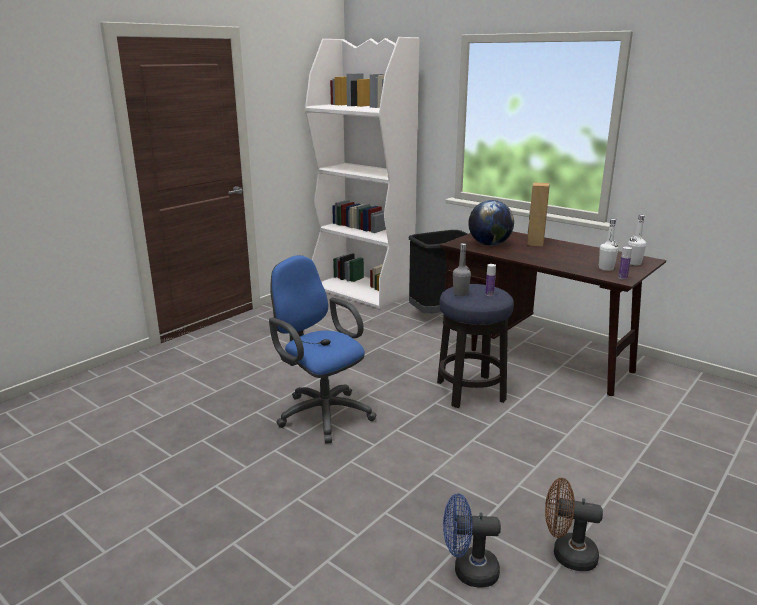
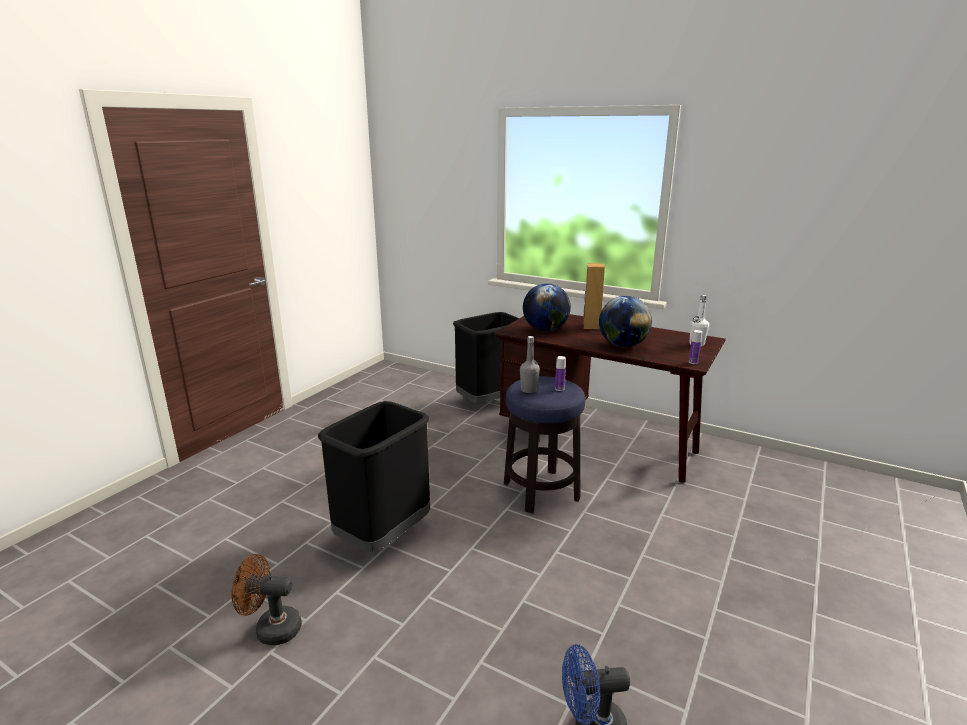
camera: 10 degrees left, 0 degrees up
blue office chair [269,255,376,444] -> black trash can [318,401,430,552]
white bookcase [305,37,419,309] -> none
brown fan [545,478,603,571] -> brown fan moved to [232,554,302,645]
white bottle [599,219,618,271] -> none
none -> globe [599,296,652,347]

